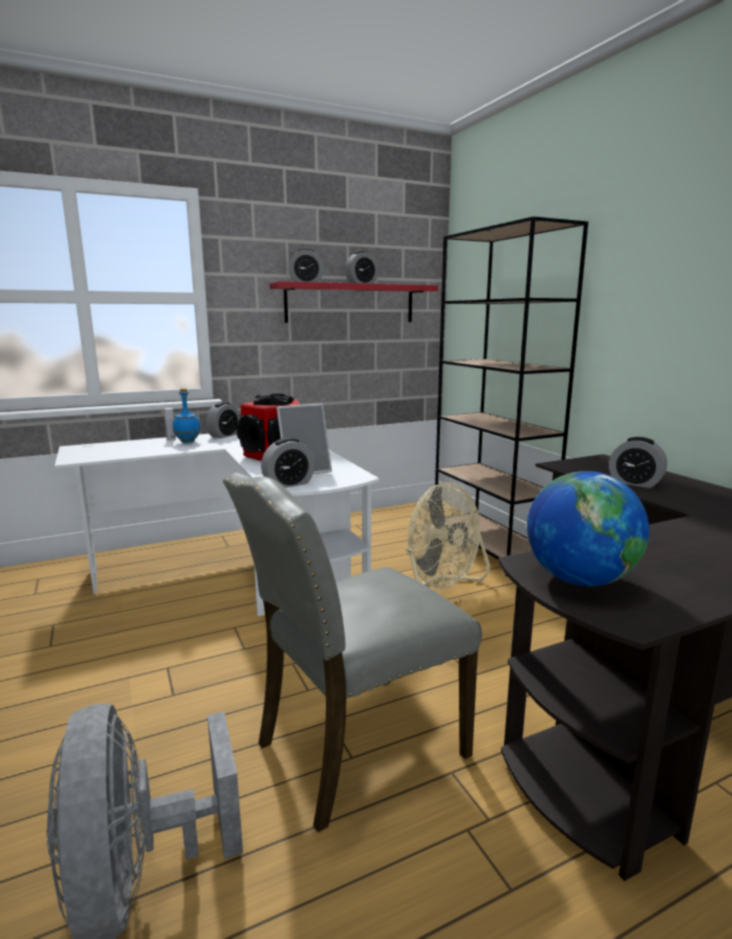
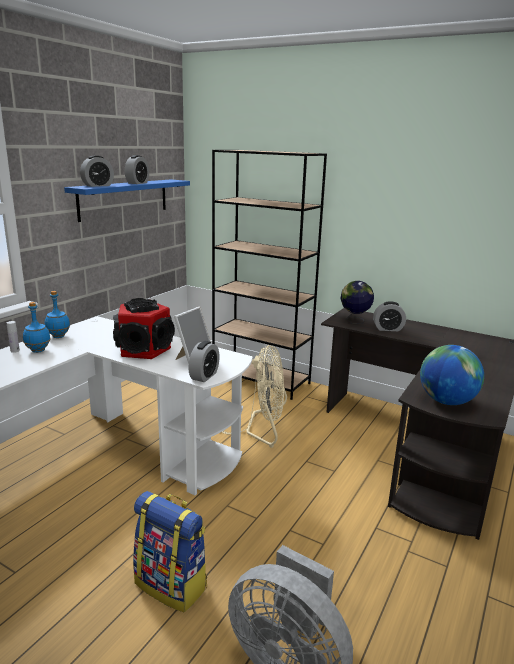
camera: 35 degrees left, 5 degrees up
alarm clock [206,402,240,438] -> blue bottle [45,291,70,338]
grey chair [223,473,482,832] -> none
red shelf [269,281,438,323] -> blue shelf [64,179,190,222]
none -> backpack [133,491,207,613]
none -> globe [340,281,374,324]

